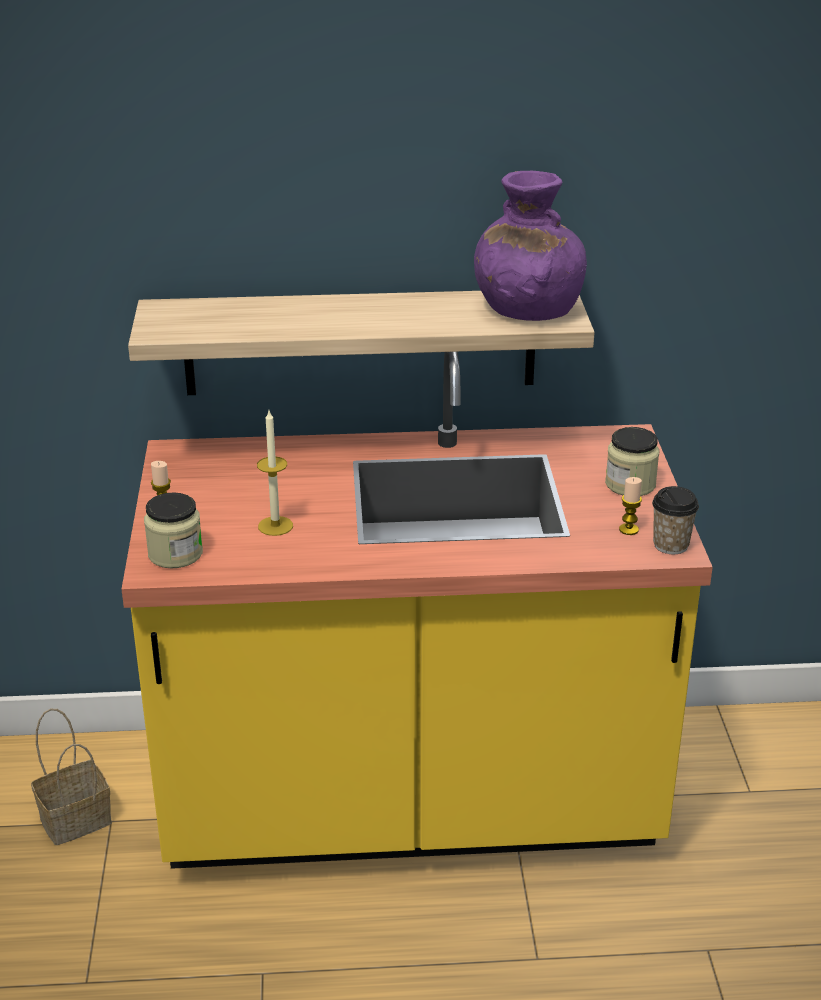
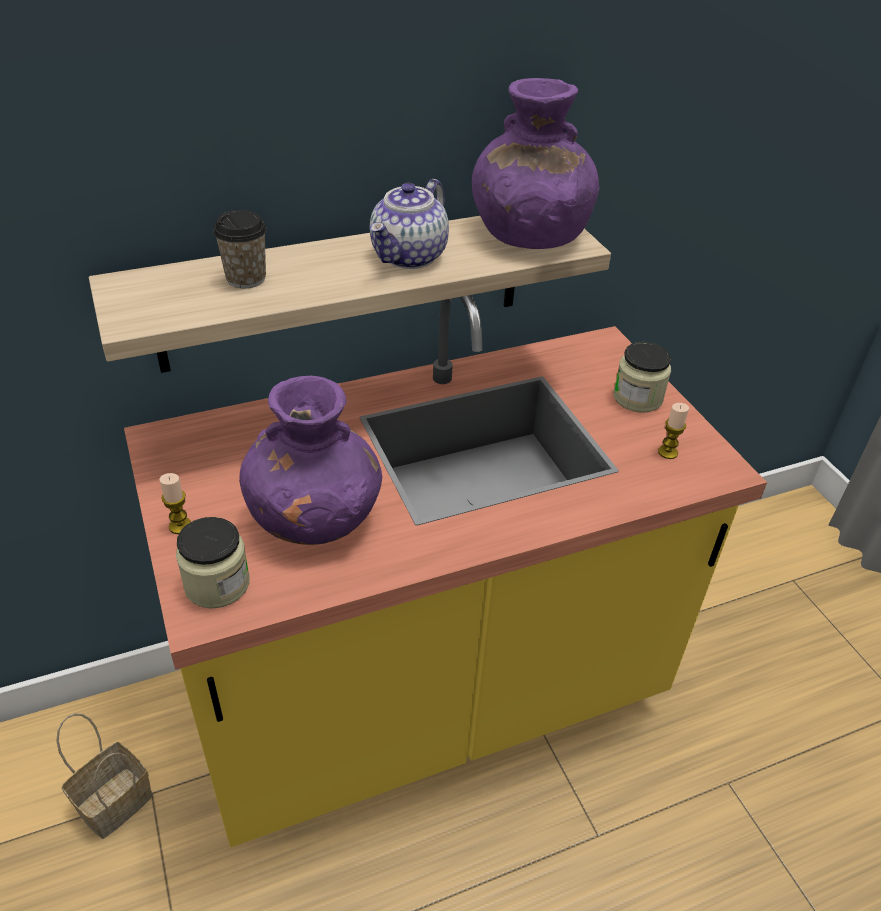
camera: 20 degrees left, 10 degrees up
candle [257,411,293,536] -> purple vase [239,376,382,545]
cup [652,486,699,554] -> cup moved to [213,210,267,288]
none -> teapot [370,179,449,269]

